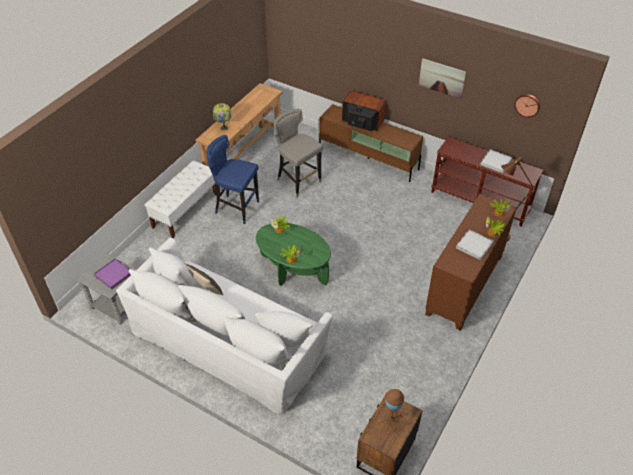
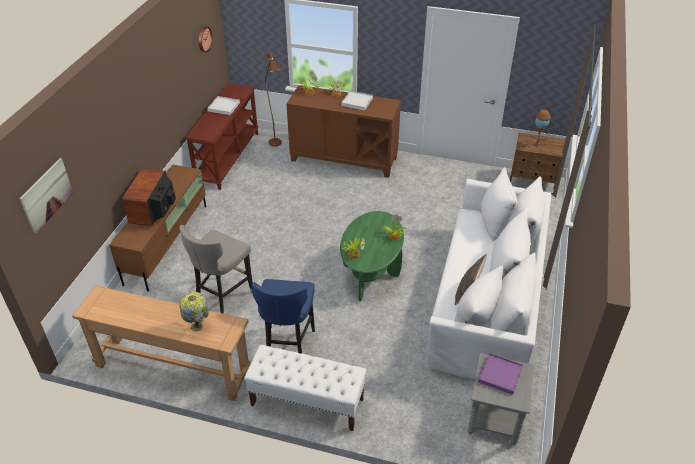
camera: 105 degrees left, 5 degrees down
picture [419,58,466,99] -> picture moved to [19,158,73,234]

